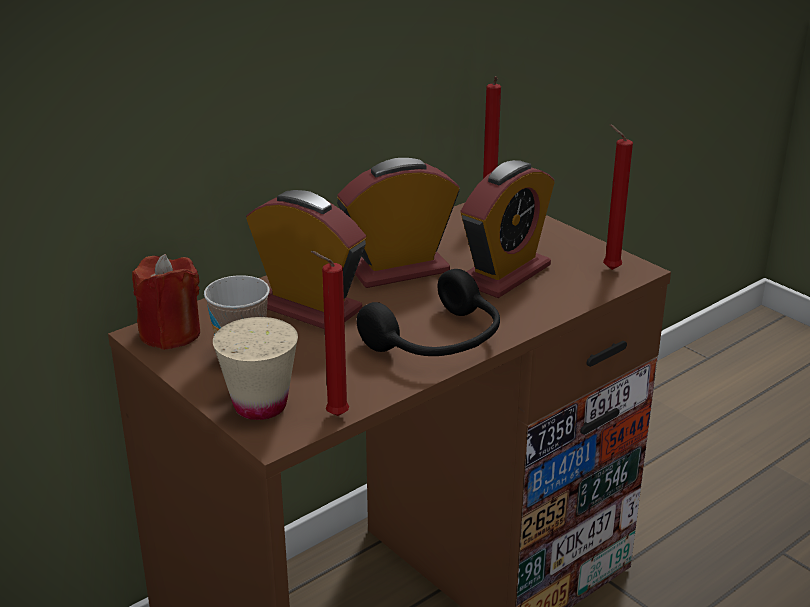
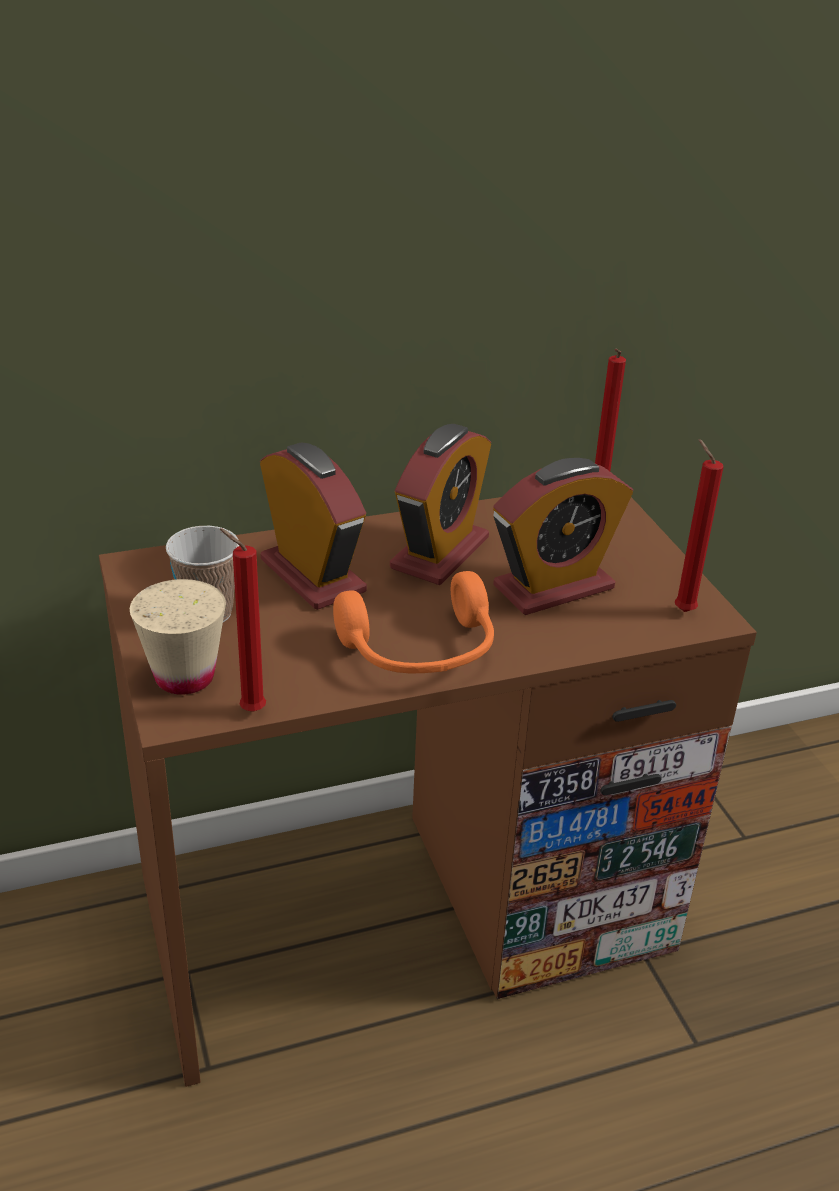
camera: 20 degrees right, 5 degrees up
red candle [132,254,200,350] -> none
alarm clock [337,158,460,288] -> alarm clock turned 120 degrees clockwise [390,424,491,585]
black headphones [357,269,500,356] -> orange headphones [333,571,494,673]

